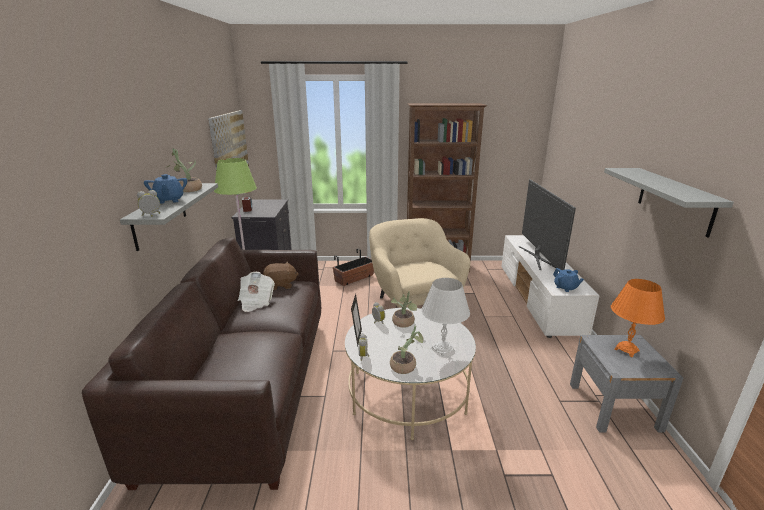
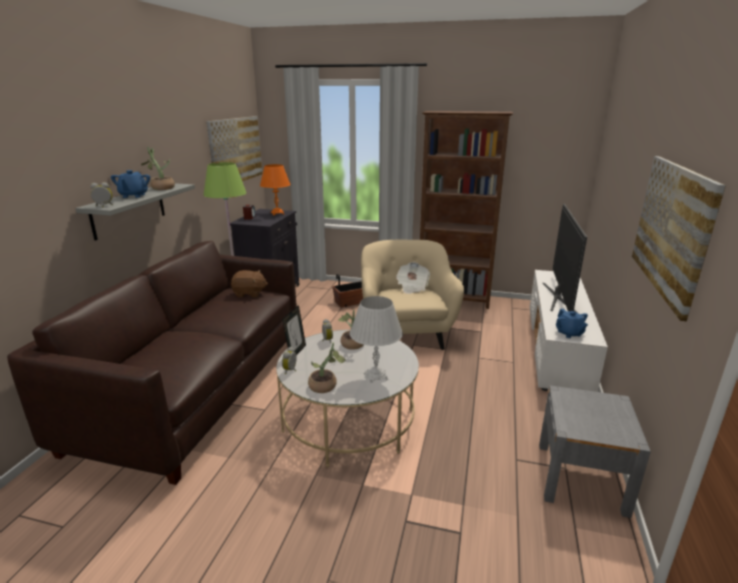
camera: 15 degrees right, 0 degrees up
newspaper [238,272,275,312] -> newspaper moved to [396,262,430,294]
grey shelf [604,168,734,238] -> picture [632,156,726,321]
orange table lamp [611,279,665,357] -> orange table lamp moved to [260,164,291,215]

